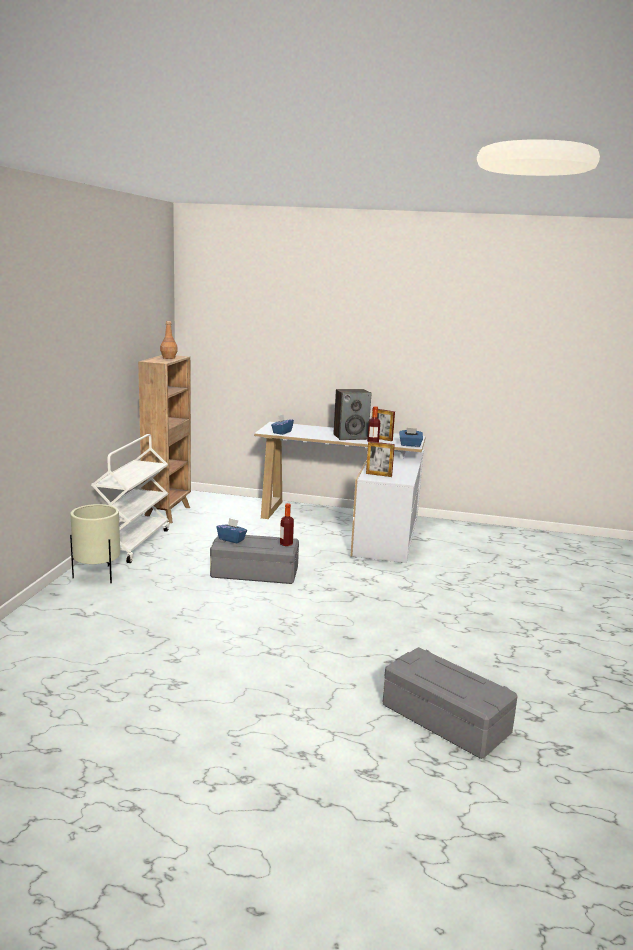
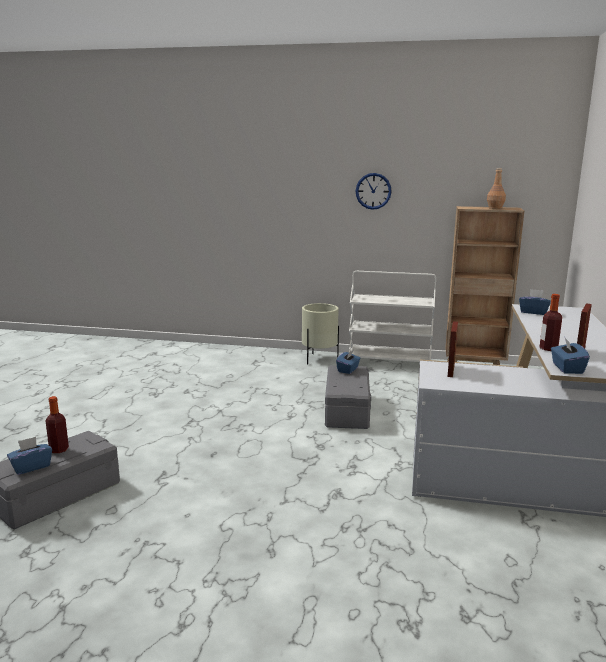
camera: 90 degrees right, 0 degrees up
bottle [280,503,294,546] -> bottle moved to [46,396,69,453]
speaker [334,389,371,440] -> none
none -> blue tissue box [7,437,52,475]
none -> wall clock [356,173,392,210]

